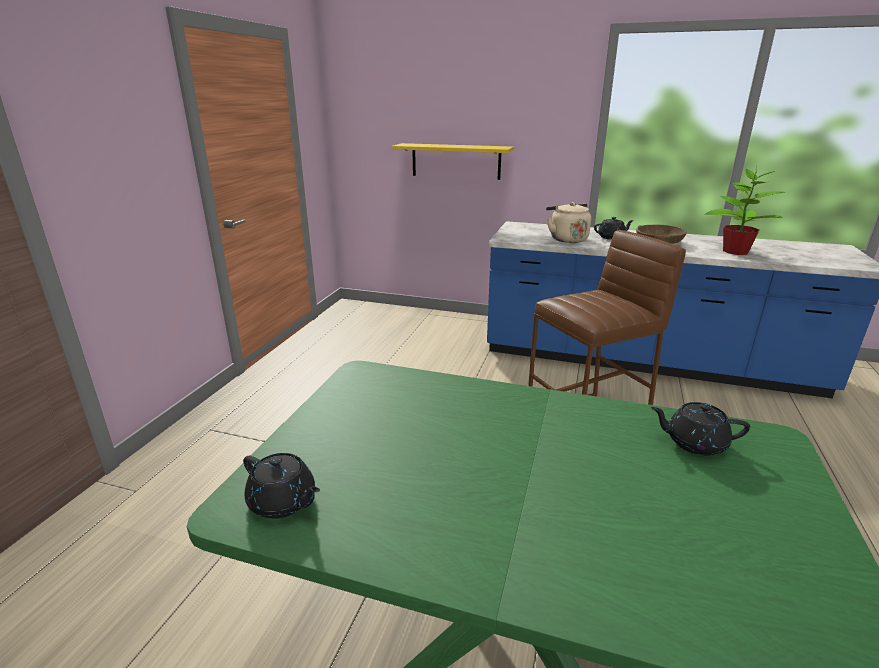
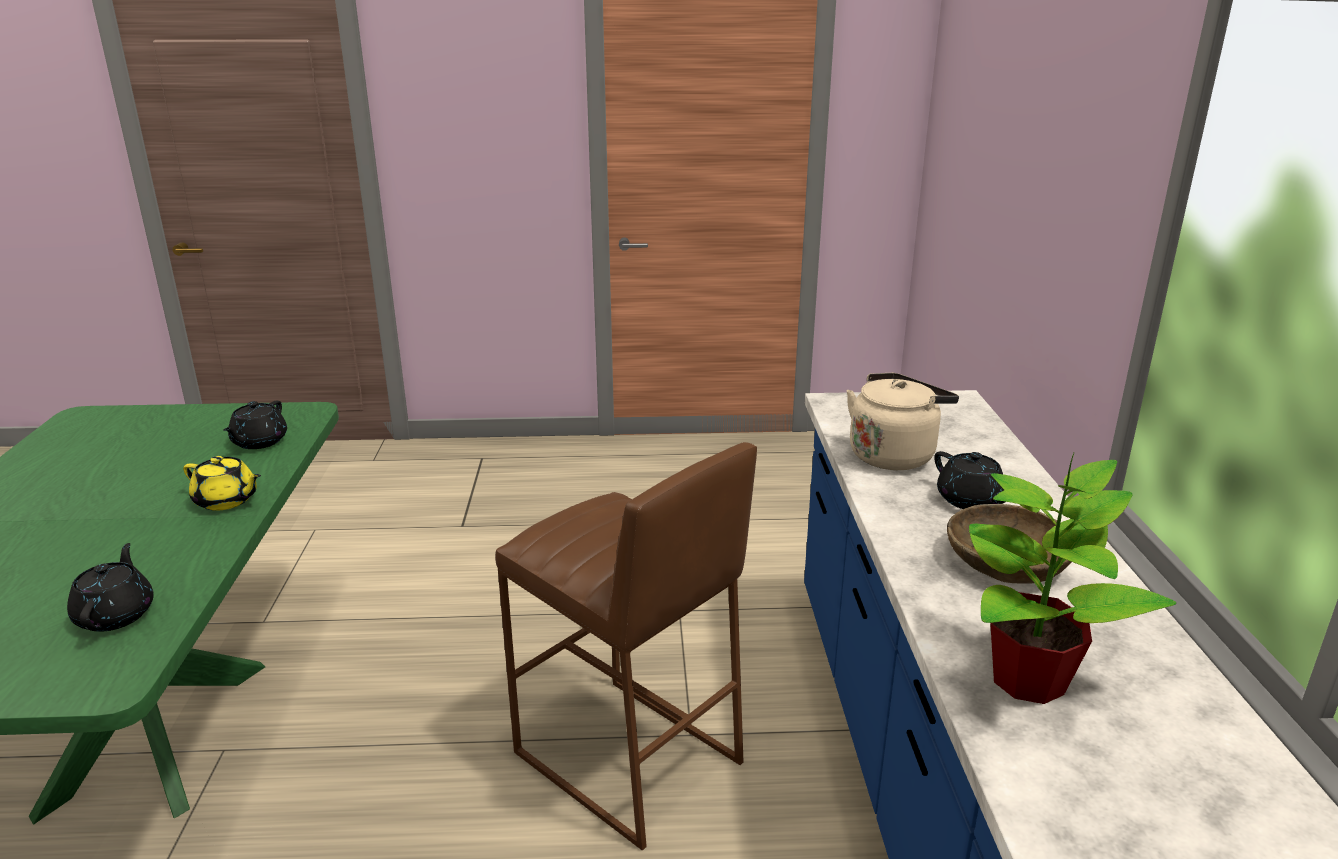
camera: 70 degrees right, 0 degrees up
black teapot [243,453,320,518] -> black teapot moved to [223,401,287,449]
yellow shelf [391,143,514,180] -> none
none -> yellow teapot [183,456,261,511]

